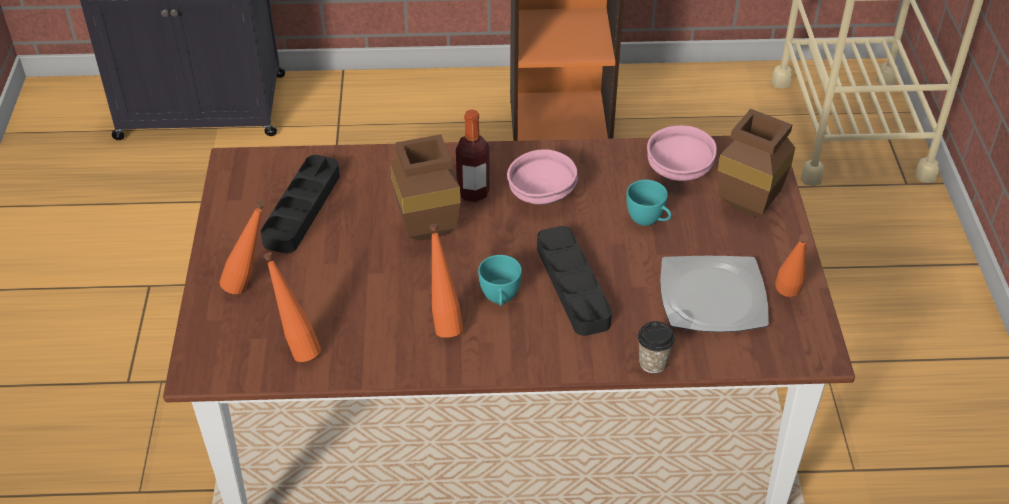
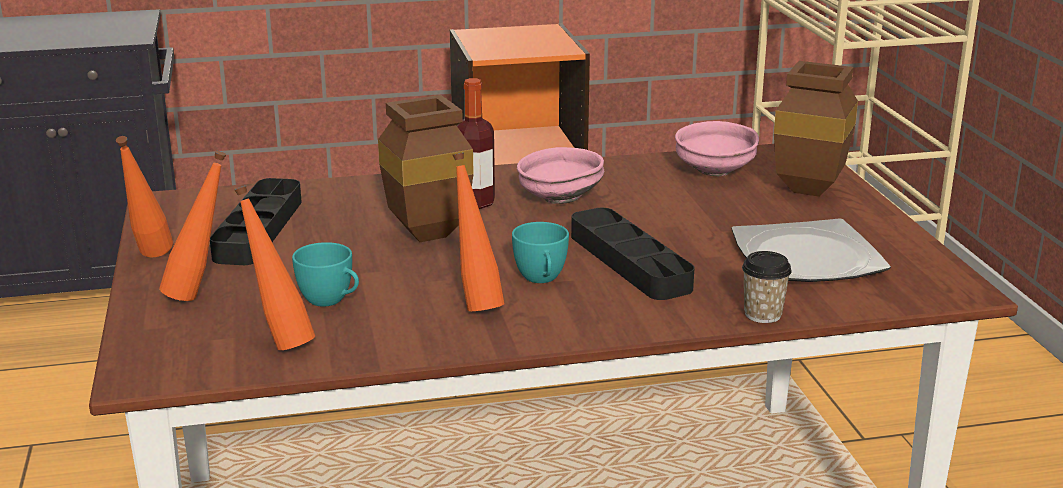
camera: 10 degrees left, 20 degrees down
turquoise cup [626,180,671,226] -> turquoise cup moved to [292,242,359,307]
orange bottle [775,234,808,297] -> orange bottle moved to [116,136,173,257]

